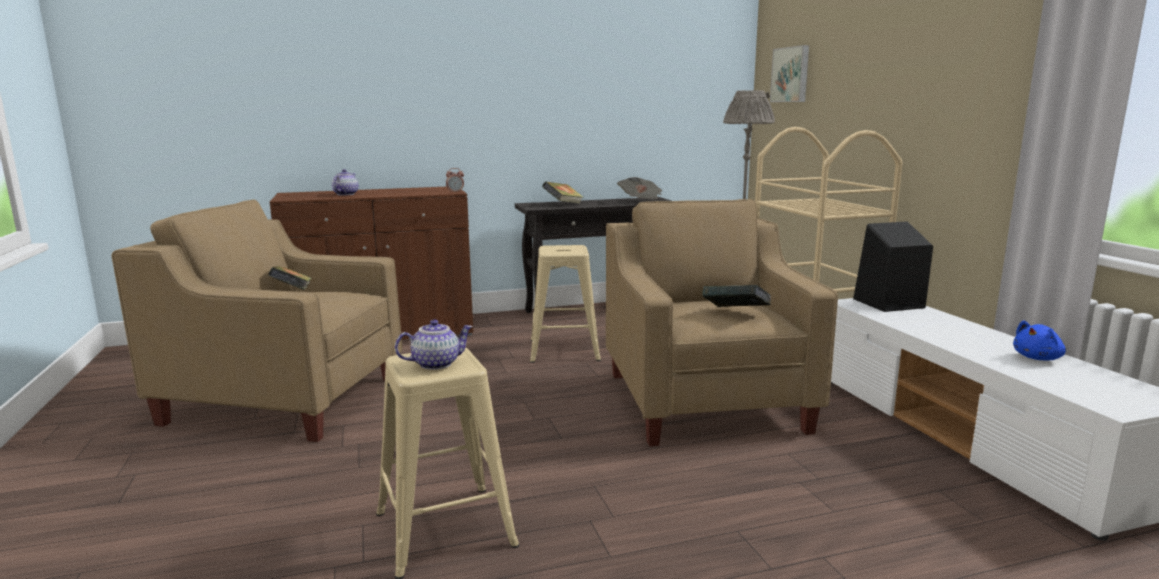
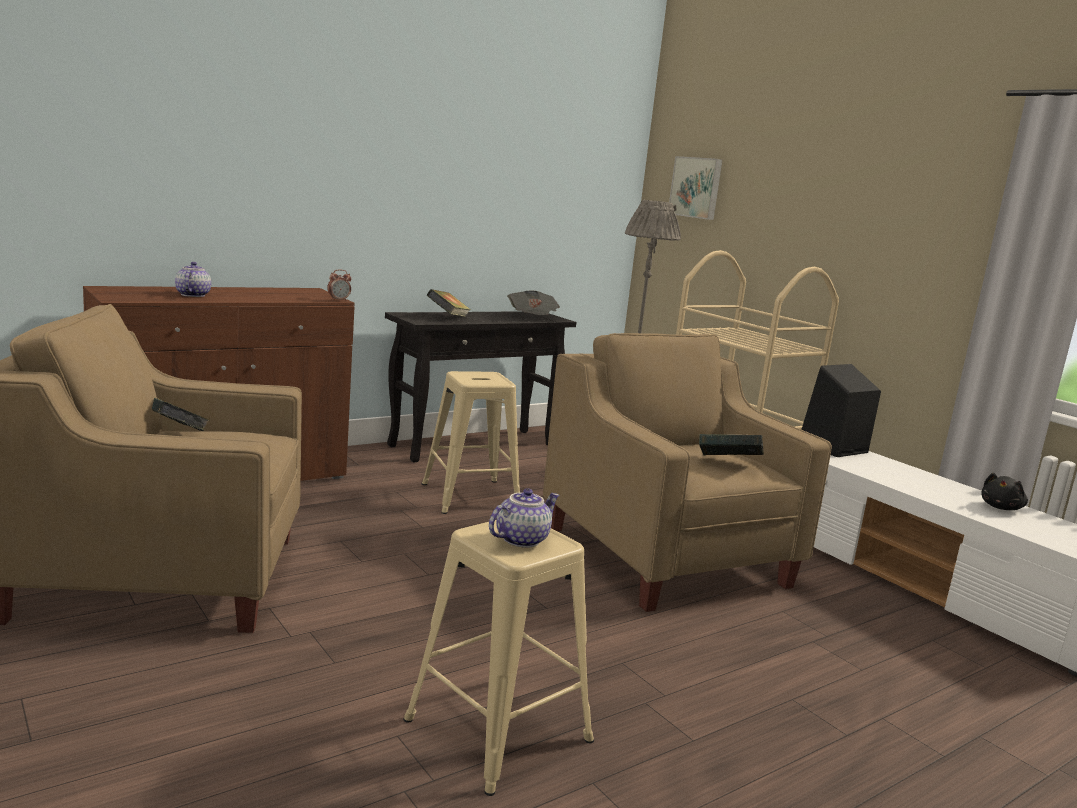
camera: 20 degrees left, 0 degrees up
blue plush toy [1013,321,1066,360] -> black plush toy [981,473,1028,510]

